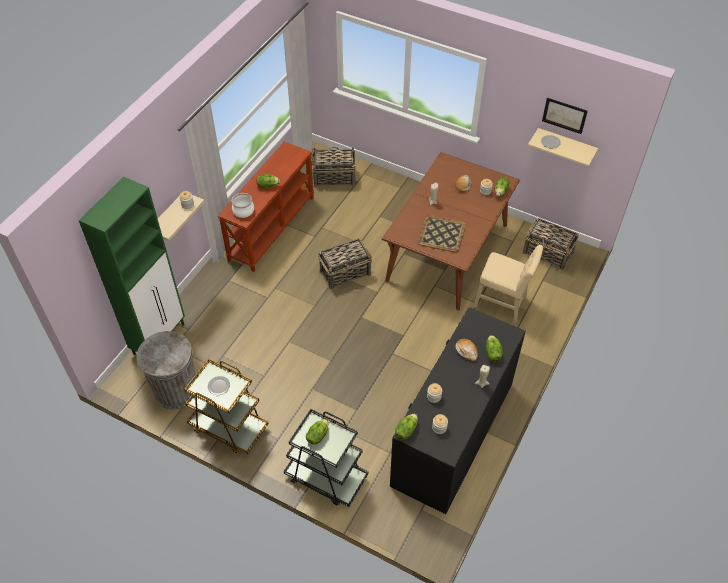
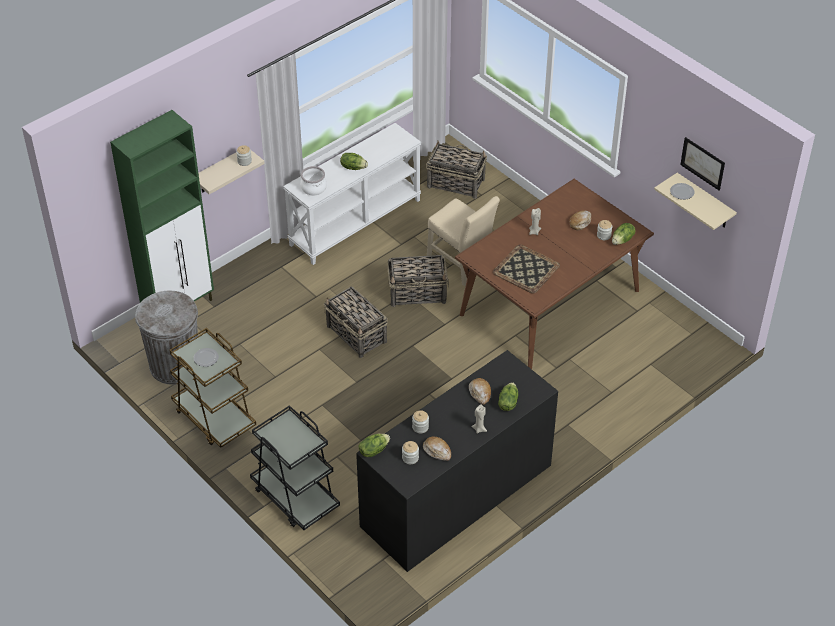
camera: 20 degrees right, 5 degrees down
brown console table [218,142,314,272] -> white console table [283,123,421,265]
lettuce [306,419,329,445] -> none
beige chair [474,245,543,323] -> beige chair moved to [427,196,500,286]
basket [523,218,579,270] -> basket moved to [324,287,388,358]
none -> bread [423,437,451,461]

